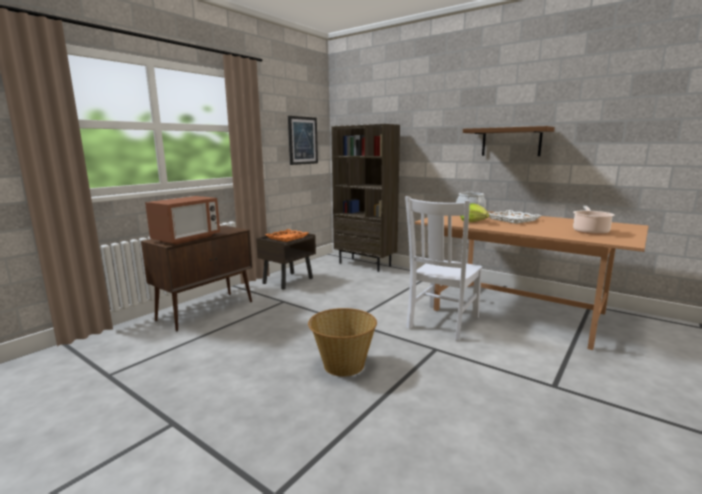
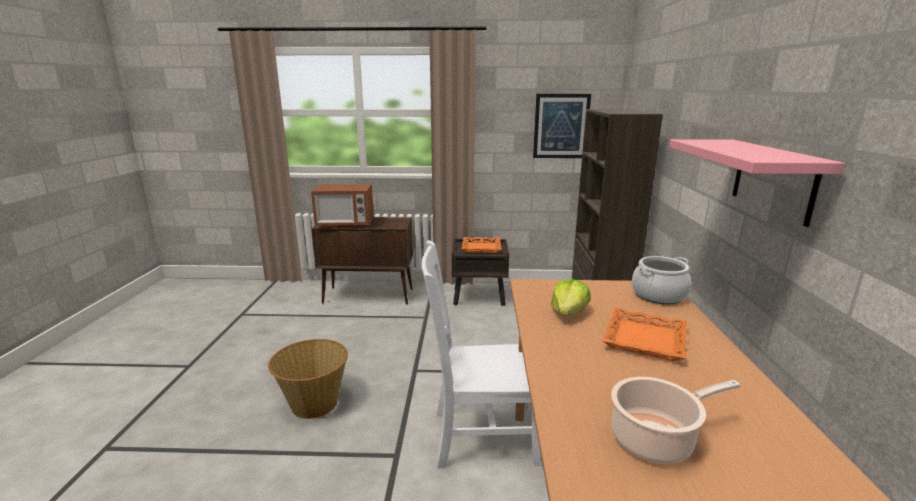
camera: 55 degrees right, 5 degrees up
brown shelf [463,126,555,156] -> pink shelf [669,139,845,227]
white tray [489,210,541,224] -> orange tray [602,307,687,361]

